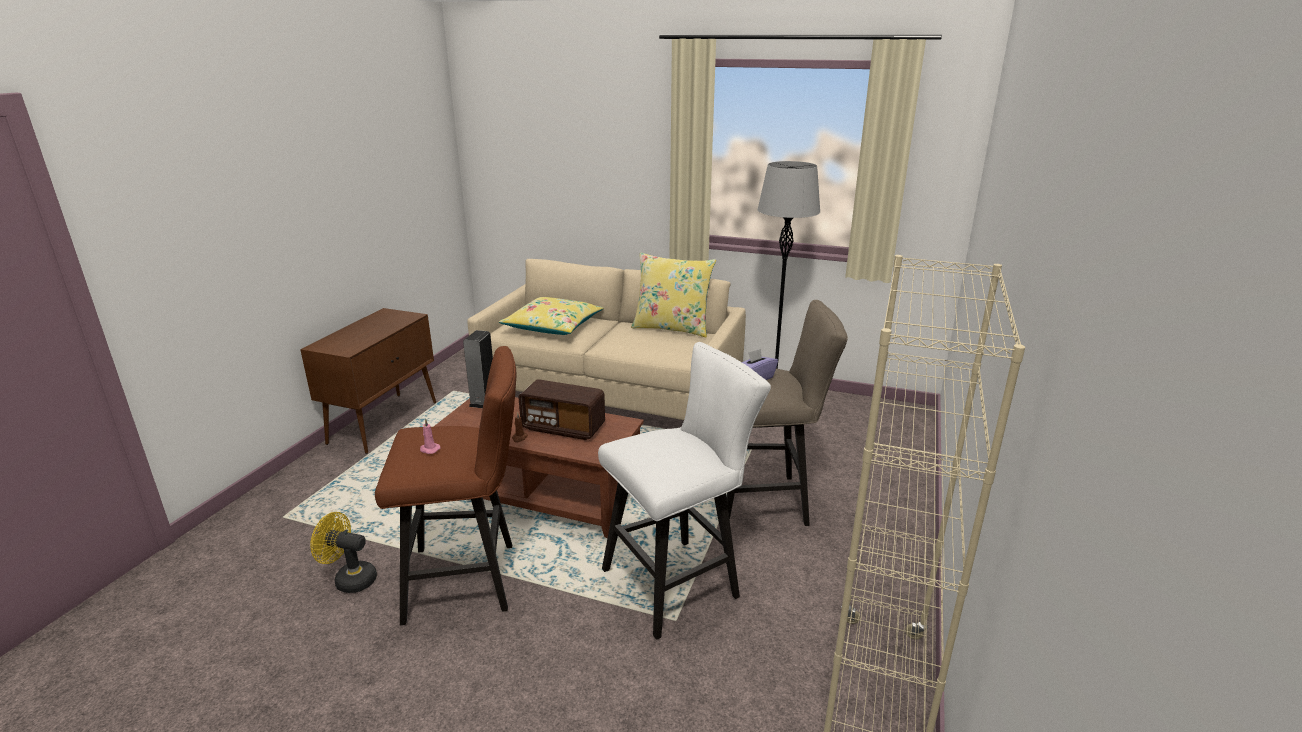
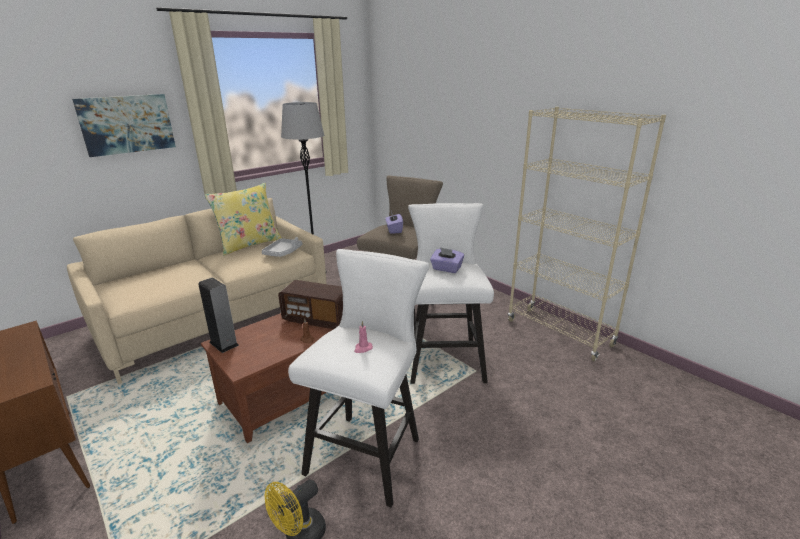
camera: 60 degrees left, 0 degrees up
brown stool [375,346,516,625] -> white stool [288,249,429,507]
yellow pillow [499,297,604,335] -> none
radio [518,379,605,440] -> radio turned 60 degrees clockwise [278,280,343,329]
none -> picture [72,94,176,157]
none -> grey tray [261,237,303,257]
none -> purple tissue box [430,247,464,273]

